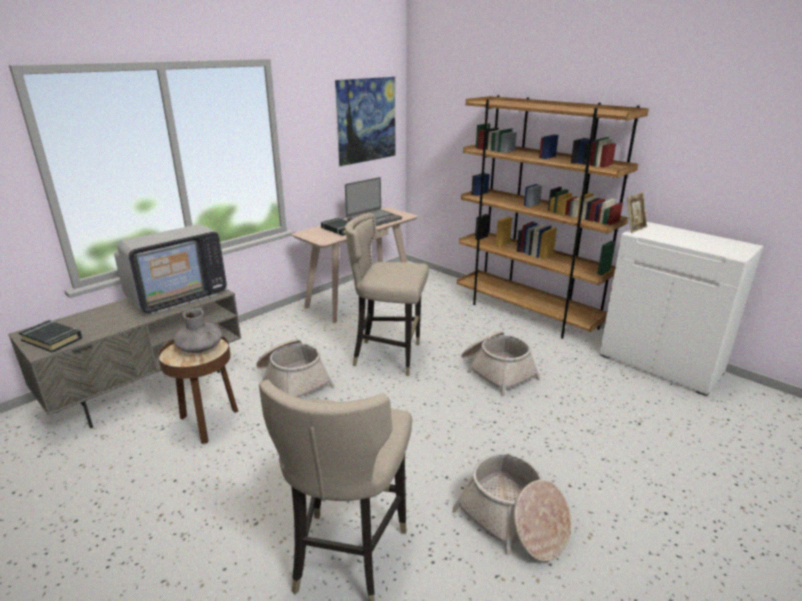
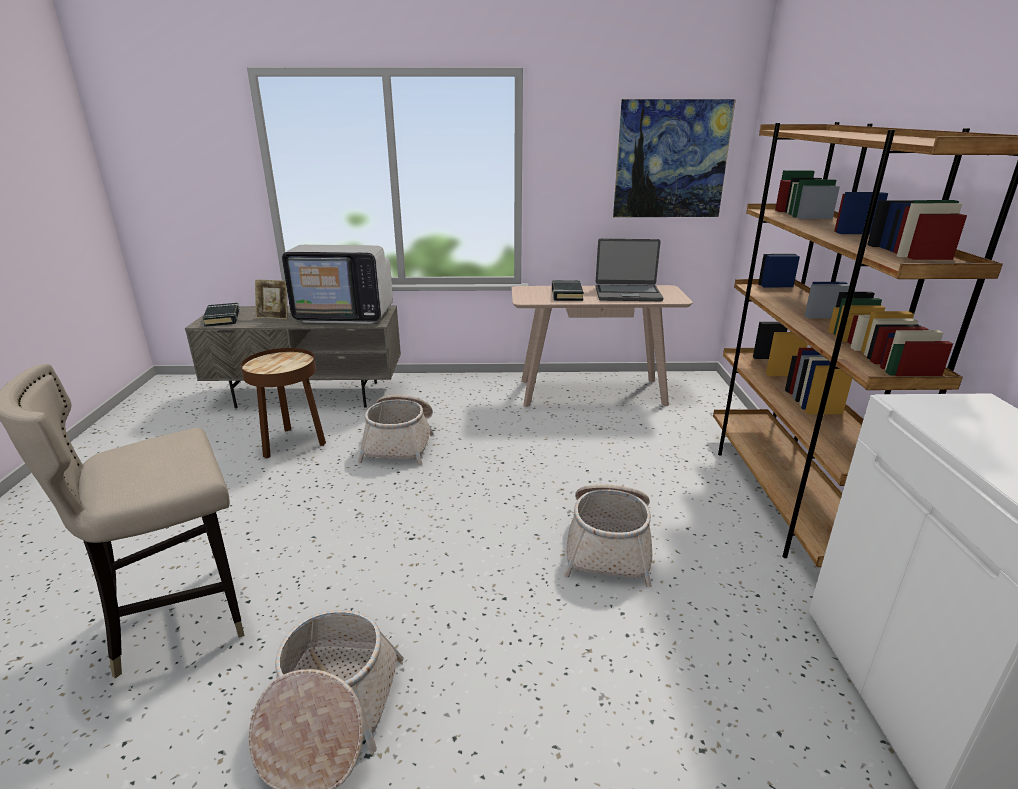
camera: 45 degrees right, 0 degrees up
grey vase [174,308,222,353] -> none
beige stool [345,213,429,376] -> none
picture frame [627,192,647,233] -> picture frame moved to [255,279,288,319]

